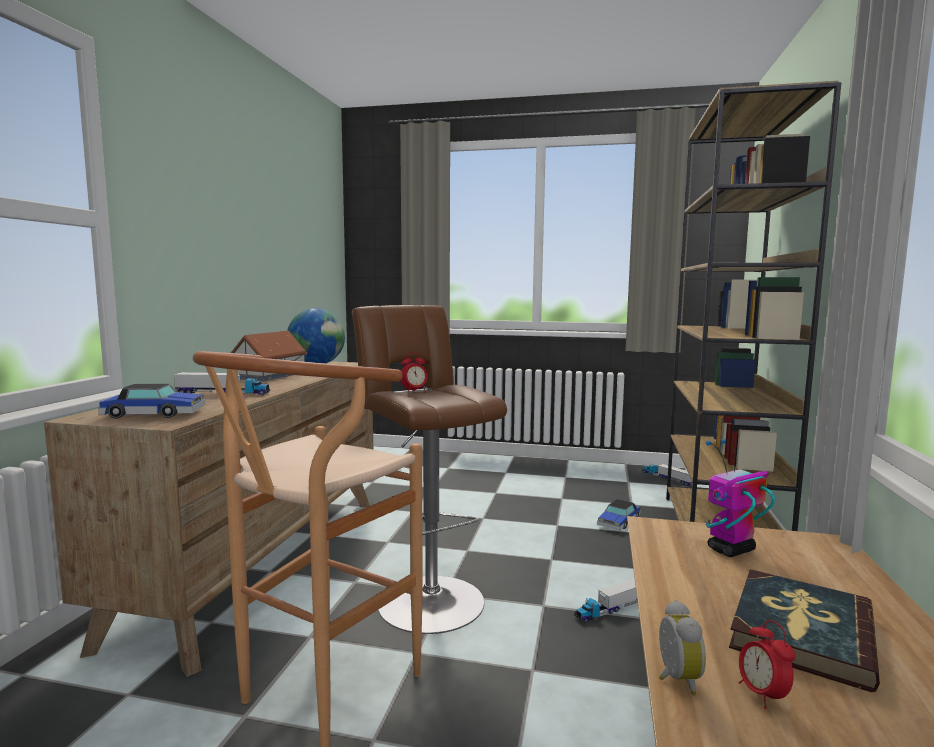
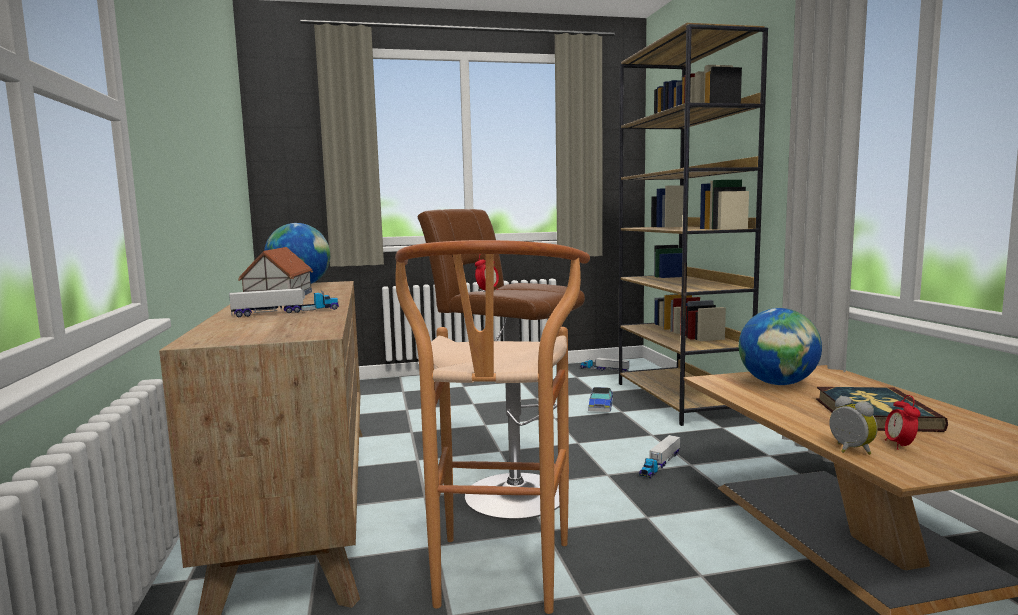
camera: 25 degrees left, 0 degrees up
toy car [98,383,205,419] -> none
toy robot [706,439,775,557] -> globe [739,308,822,385]
alarm clock [739,620,796,709] -> alarm clock turned 45 degrees clockwise [885,395,921,450]

